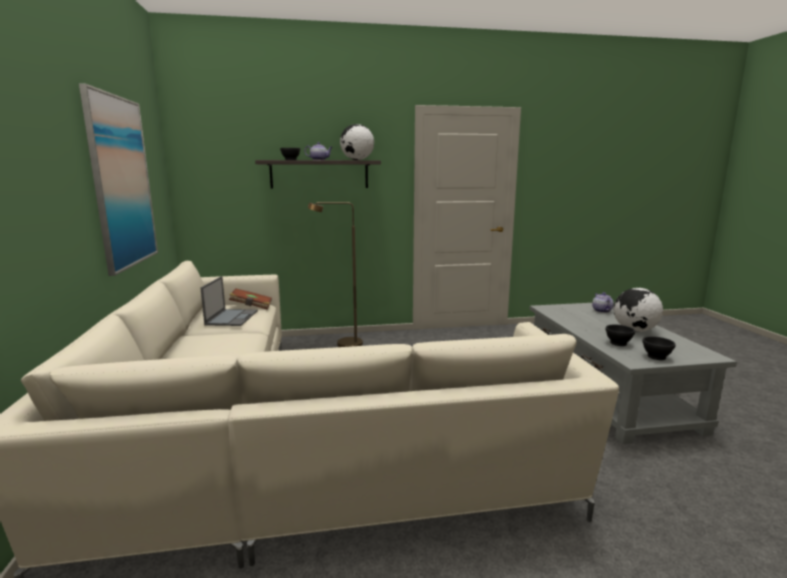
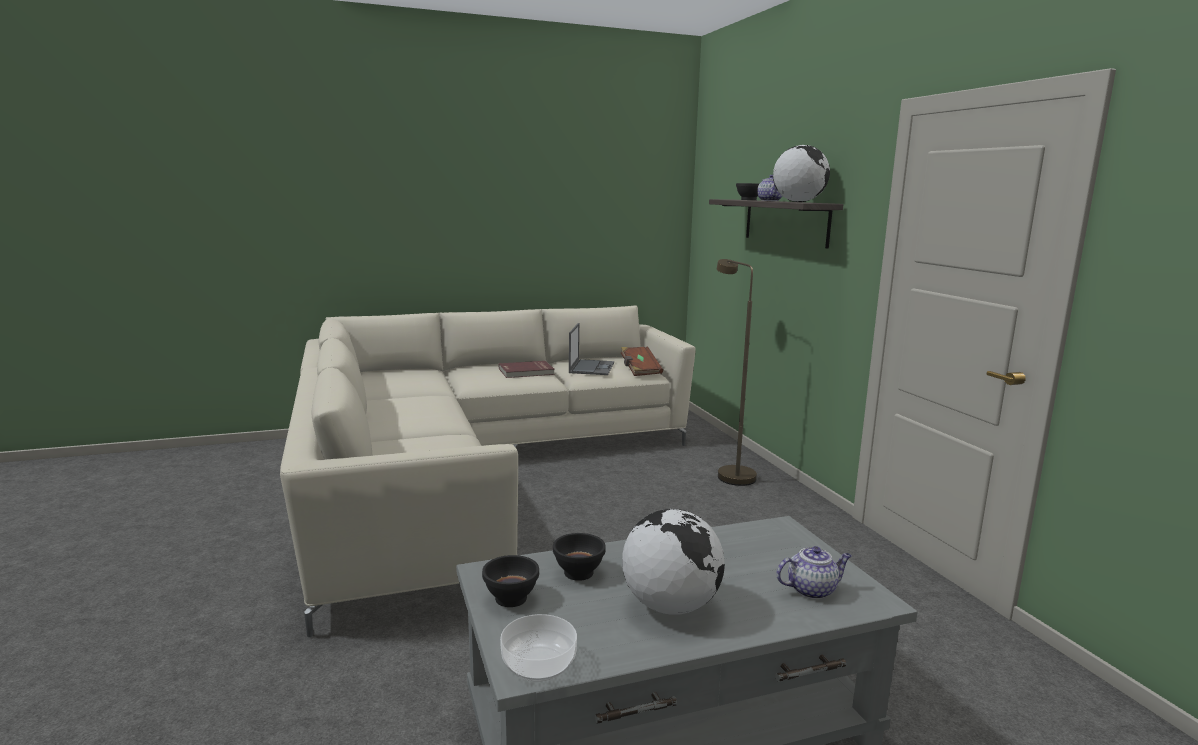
camera: 80 degrees right, 0 degrees up
picture [79,83,158,276] -> none
laptop [201,276,258,326] -> laptop turned 75 degrees counterclockwise [569,323,614,375]
none -> red book [499,361,555,378]
none -> bowl [500,614,577,682]

